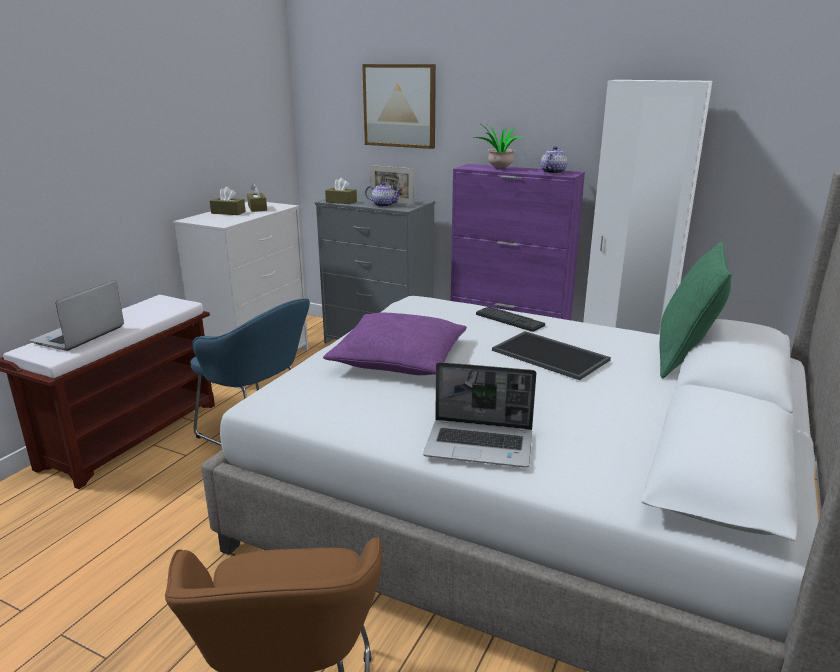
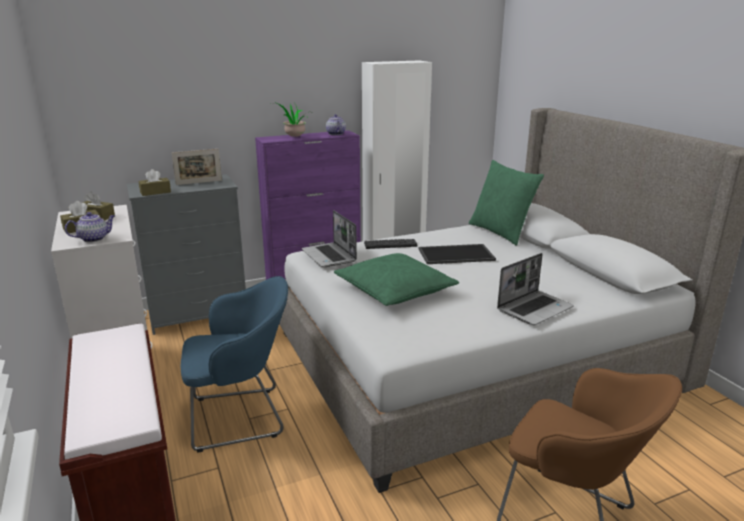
camera: 50 degrees left, 0 degrees up
laptop [30,280,124,351] -> laptop moved to [301,210,357,267]
purple pillow [323,313,467,375] -> green pillow [334,253,459,306]
picture [362,64,436,149] -> none
teapot [365,182,402,207] -> teapot moved to [65,212,115,242]

